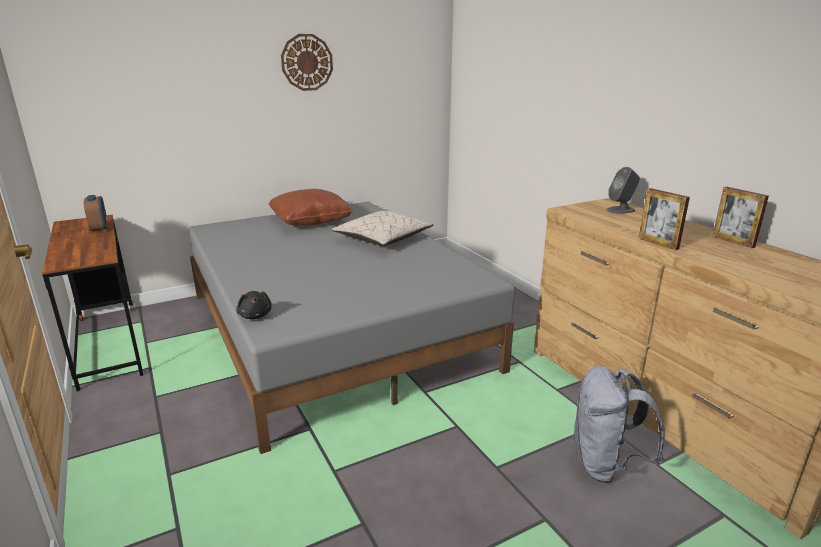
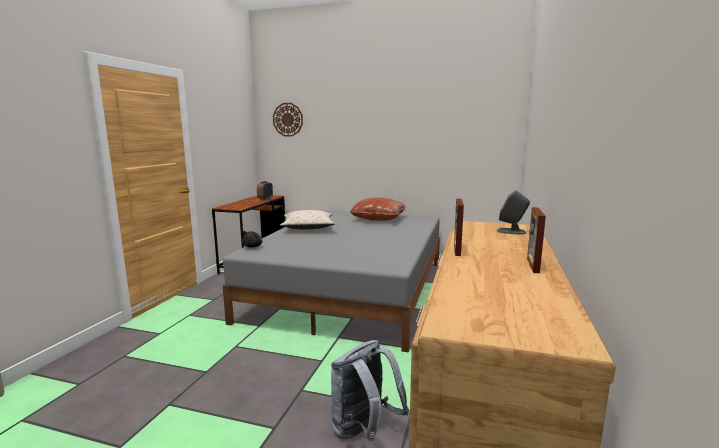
camera: 45 degrees right, 10 degrees down
wall clock [281,34,333,91] -> wall clock moved to [273,103,303,136]
beige pillow [331,211,434,245] -> beige pillow moved to [280,210,335,229]

